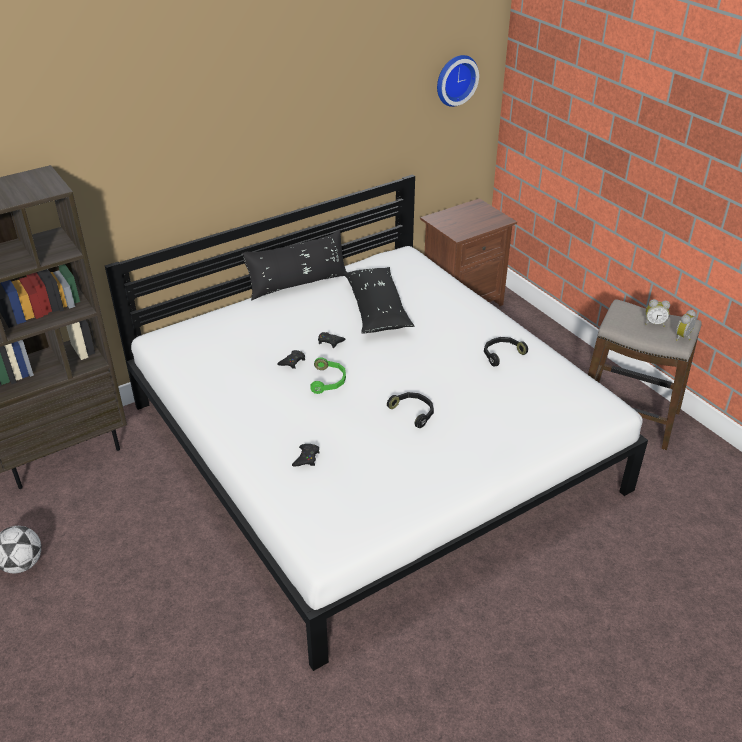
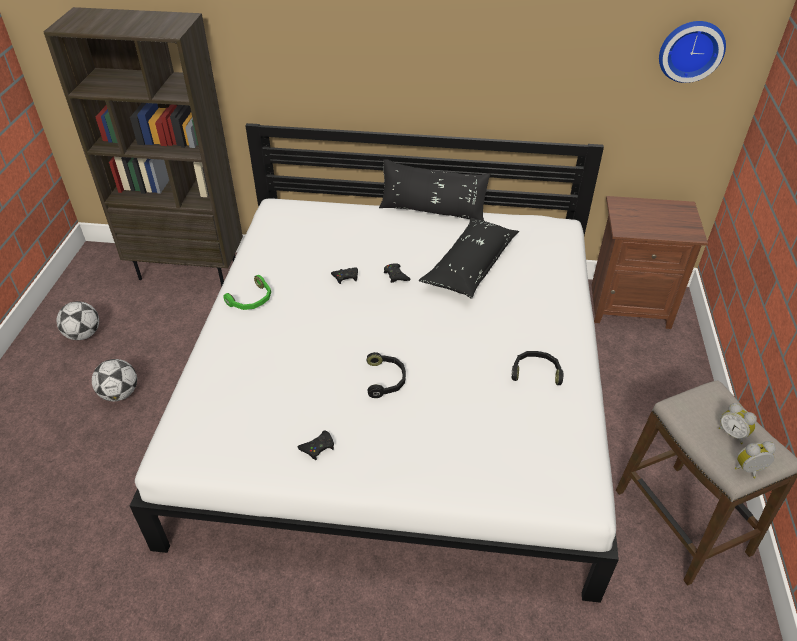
camera: 40 degrees right, 5 degrees up
black game controller [292,444,320,466] -> black game controller moved to [297,430,334,460]
green headphones [310,357,346,394] -> green headphones moved to [223,275,271,310]
none -> football [92,359,137,401]

